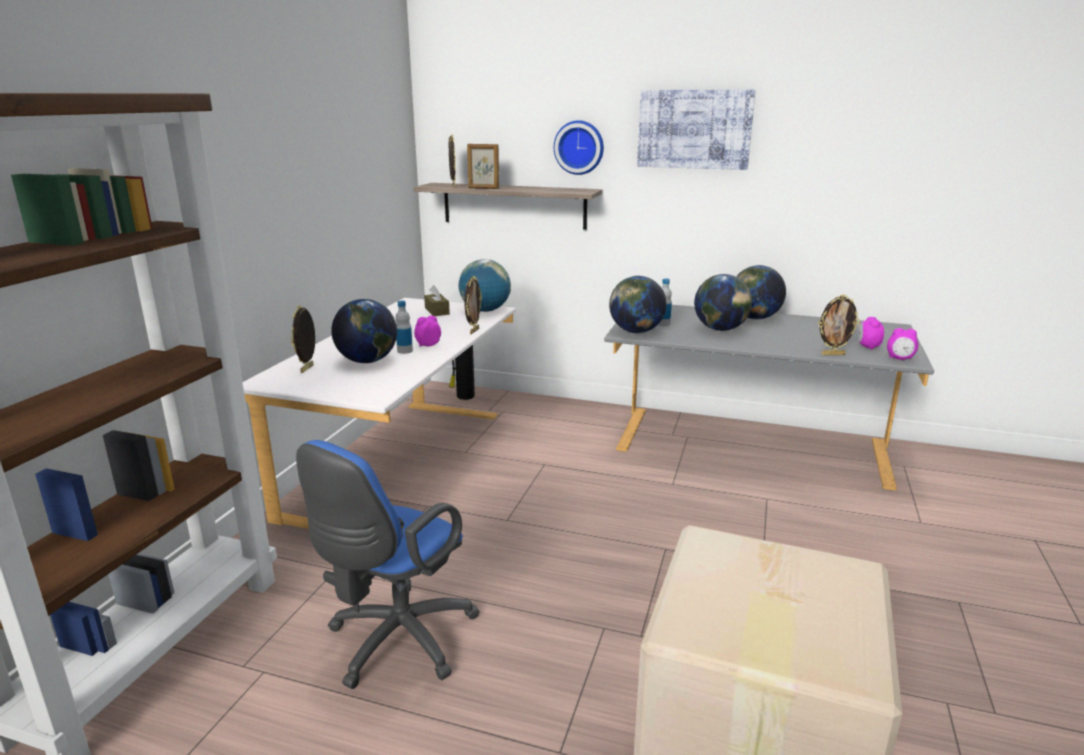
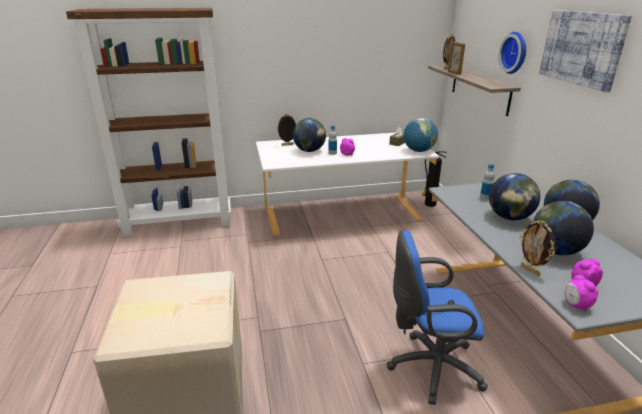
camera: 60 degrees right, 5 degrees up
blue office chair [296,440,480,689] -> blue office chair moved to [387,231,488,405]
picture frame [464,276,482,334] -> none
globe [609,276,667,333] -> globe moved to [533,201,594,255]

